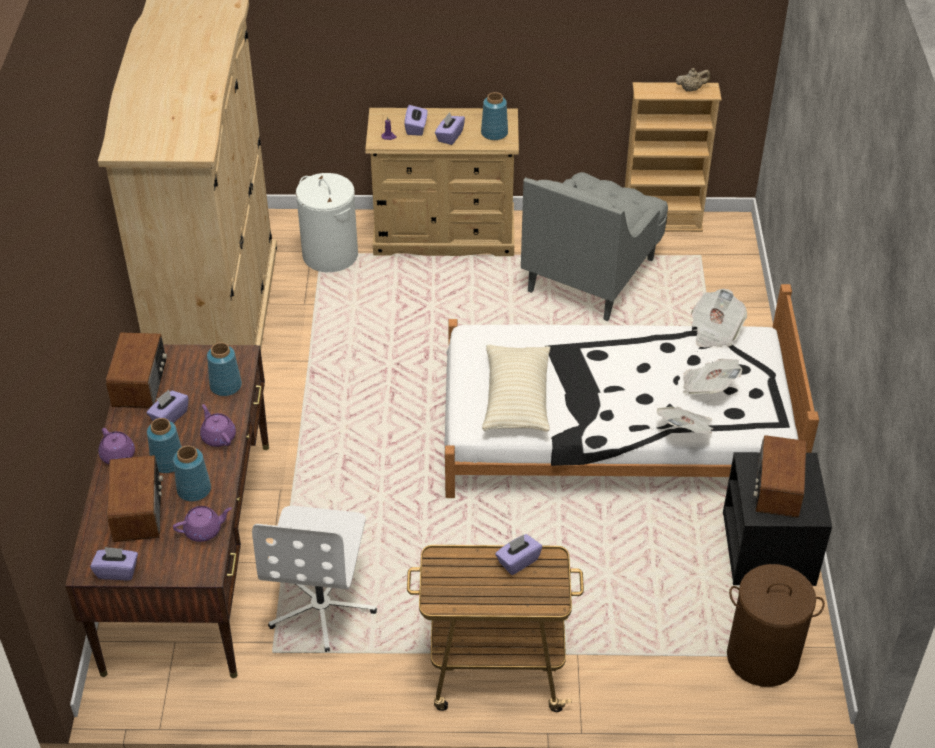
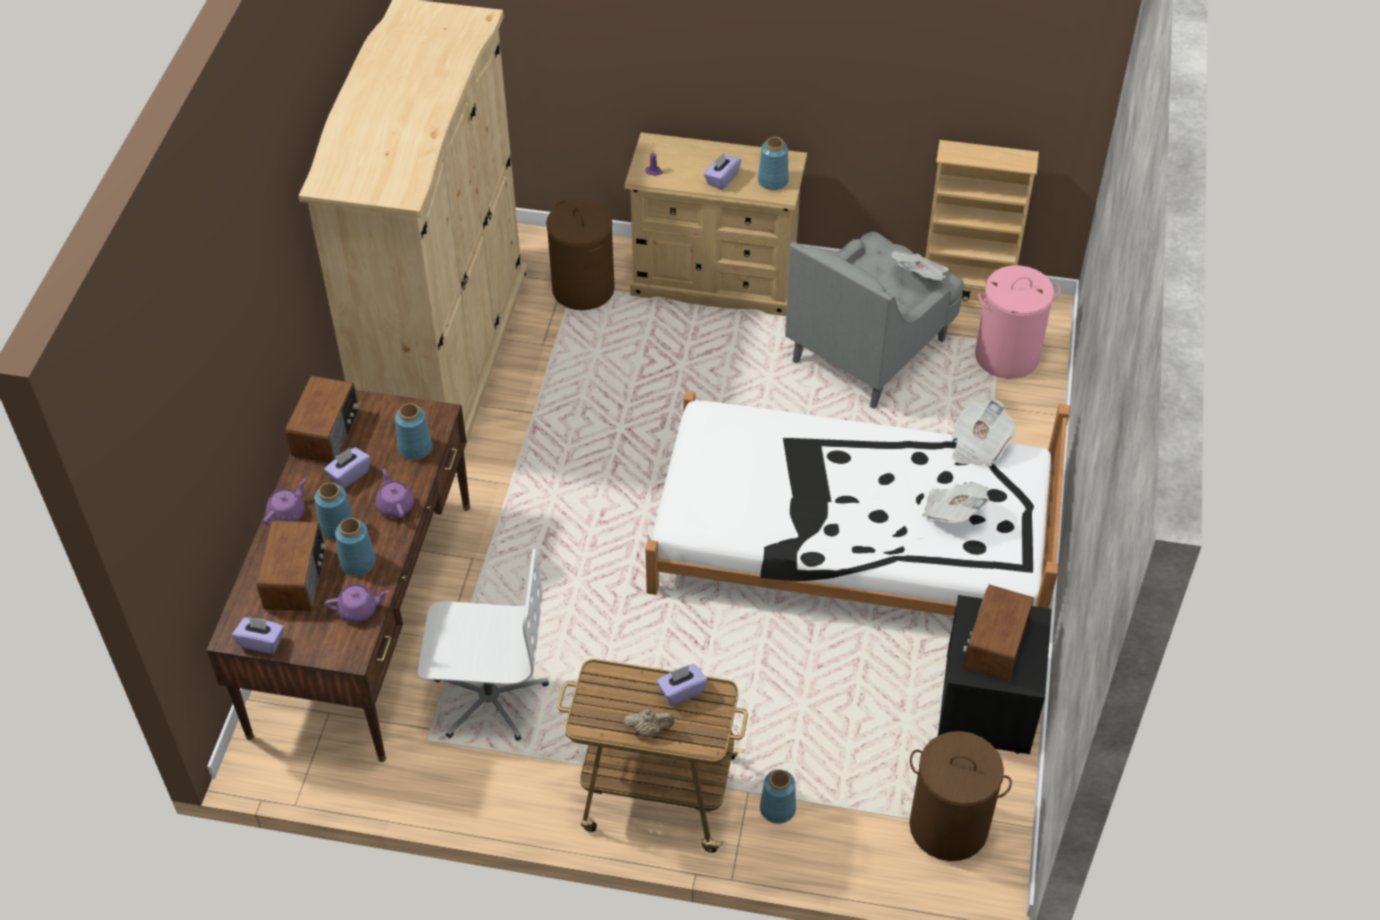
camera: 10 degrees right, 5 degrees up
purple teapot [98,428,135,464] -> purple teapot turned 120 degrees counterclockwise [264,478,305,525]
white office chair [252,506,377,652] -> white office chair turned 105 degrees counterclockwise [418,549,549,741]
white laundry basket [296,173,358,272] -> brown laundry basket [546,199,615,310]
purple tissue box [405,104,428,136] -> none
beige pillow [482,344,550,432] -> none
newspaper [657,407,713,434] -> newspaper moved to [891,251,949,281]
beige teapot [676,68,711,92] -> beige teapot moved to [624,709,674,737]
none -> blue vase [760,770,796,824]
none -> pink laundry basket [975,265,1060,379]

